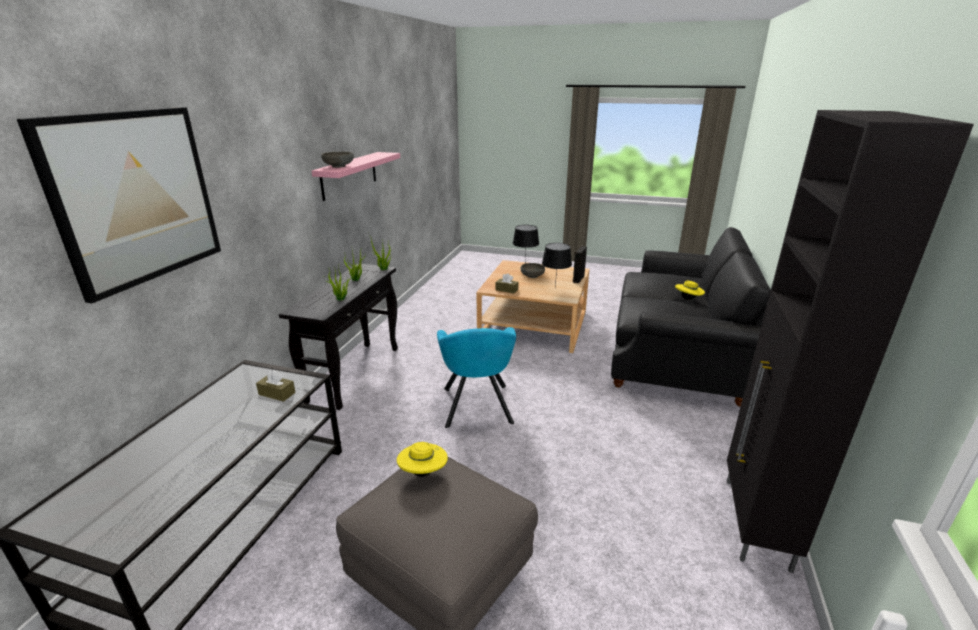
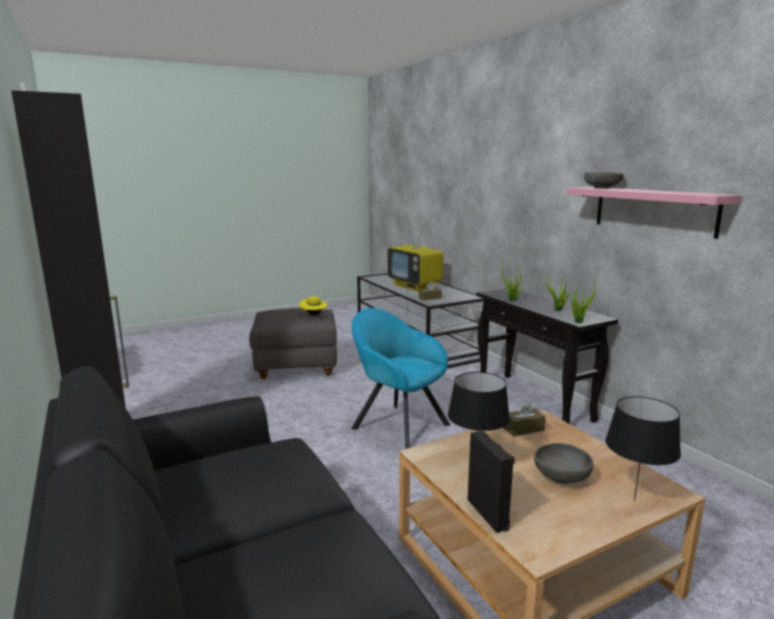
camera: 135 degrees right, 10 degrees down
picture [17,107,221,303] -> none
yellow hat [675,281,705,300] -> none
none -> television [388,226,443,291]

